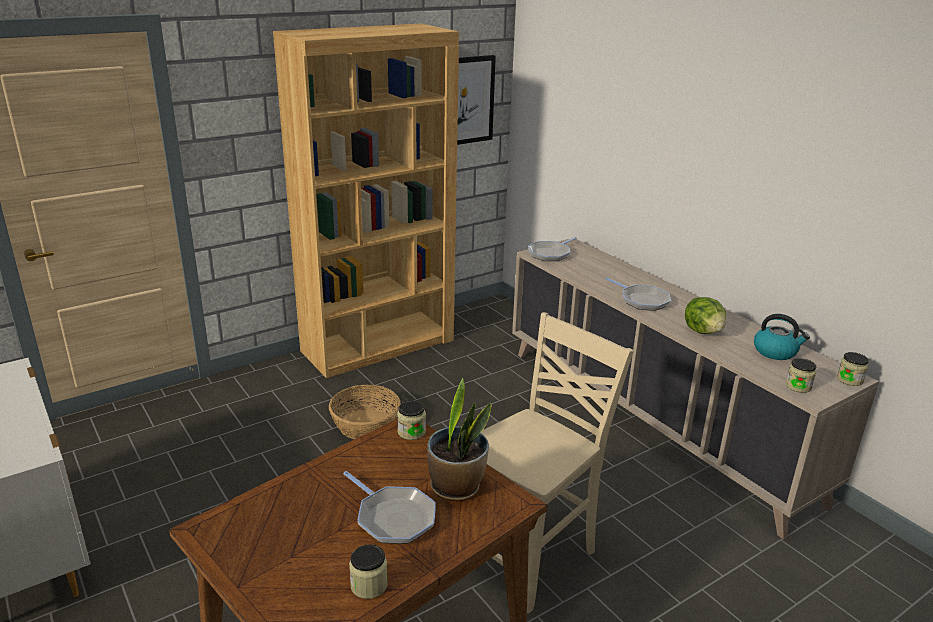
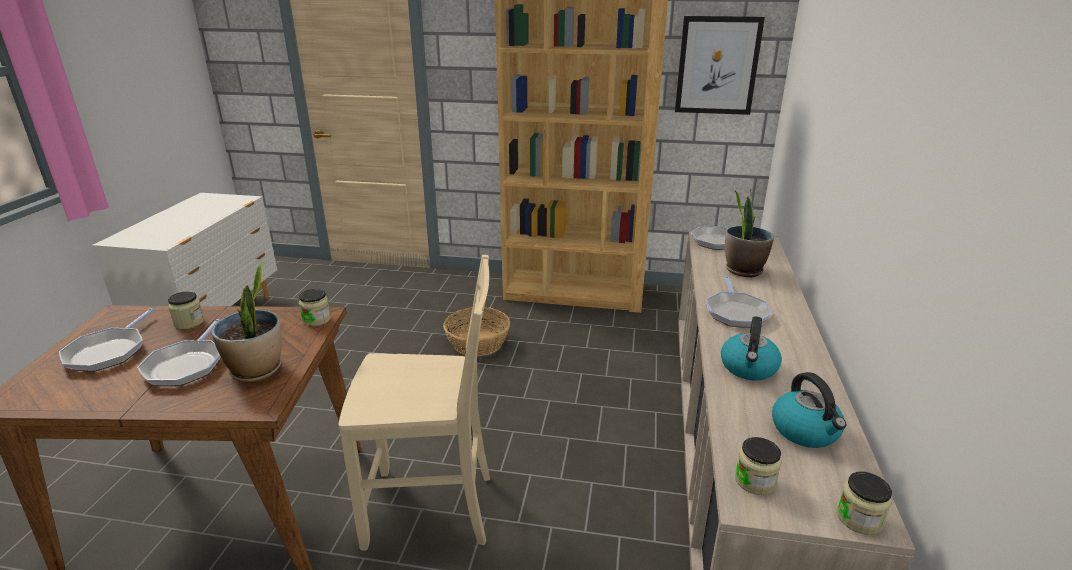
camera: 45 degrees right, 0 degrees up
jar [349,544,388,599] -> jar moved to [168,291,204,329]
lettuce [685,297,726,334] -> kettle [721,316,782,380]
none -> frying pan [59,308,154,371]
none -> potted plant [725,189,774,277]

